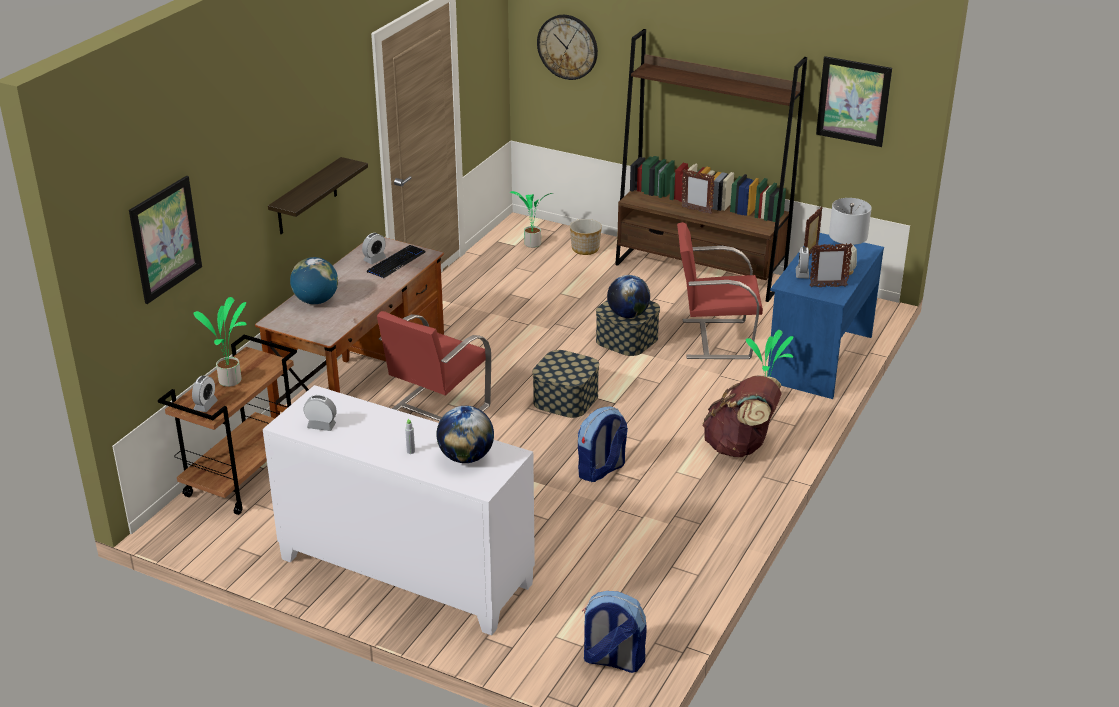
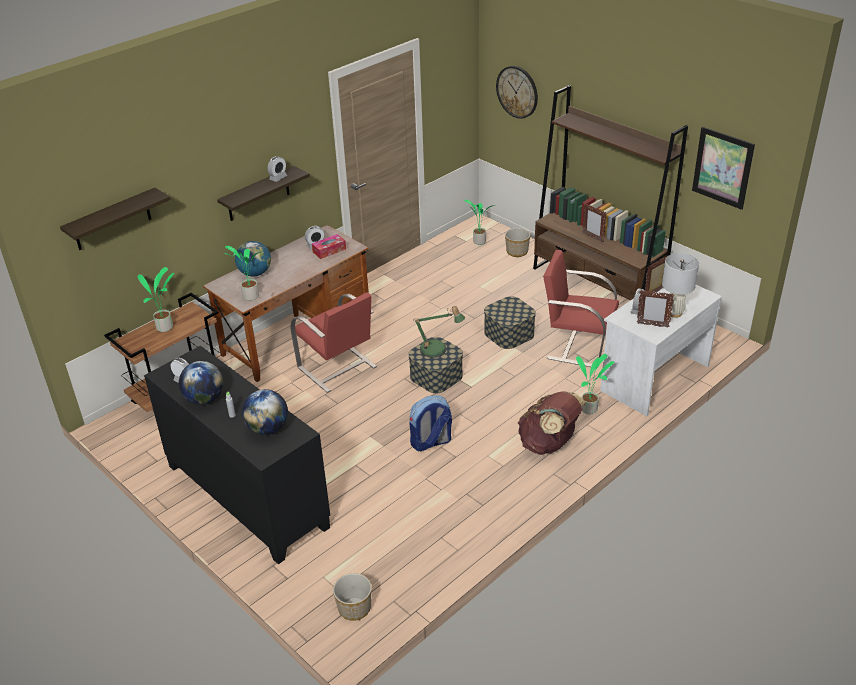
camera: 20 degrees right, 5 degrees up
picture [129,176,202,304] -> shelf [60,188,171,250]
alarm clock [192,376,218,412] -> alarm clock moved to [268,156,287,182]
white cabinet [263,385,535,636] -> black cabinet [144,346,330,564]
keyboard [367,245,426,278] -> tissue box [312,234,346,259]
red chair [377,311,491,421] -> red chair turned 90 degrees counterclockwise [290,292,377,393]
backpack [582,591,647,673] -> planter [333,573,372,621]
globe [607,275,650,318] -> globe moved to [179,361,223,405]
blue desk [768,233,884,399] -> white desk [600,285,722,416]
none -> potted plant [224,246,261,301]
none -> table lamp [415,306,465,358]

